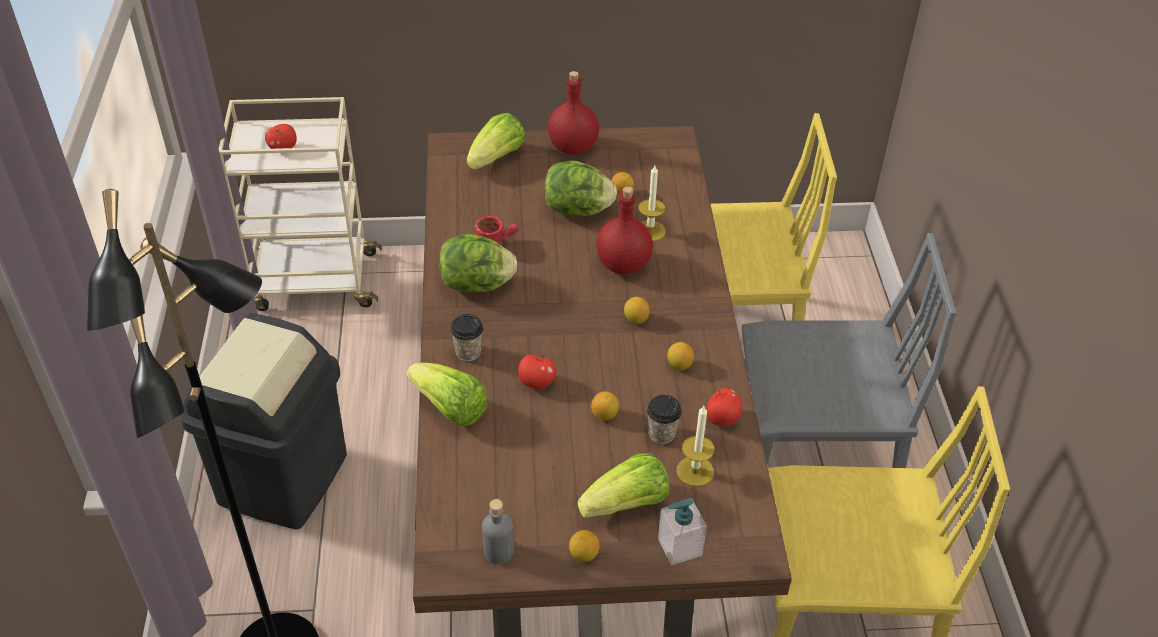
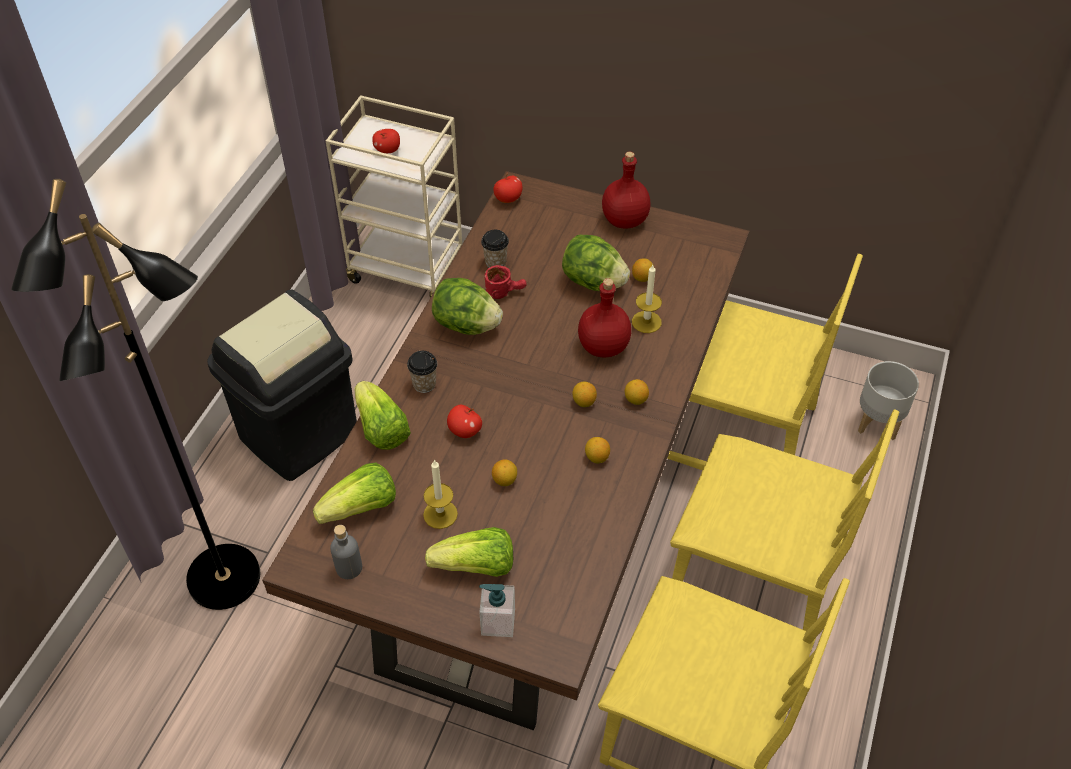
camera: 25 degrees right, 5 degrees up
lettuce [467,113,526,170] -> lettuce moved to [313,462,396,524]
lemon [569,530,600,562] -> lemon moved to [625,379,649,405]
cup [647,395,682,444] -> cup moved to [481,230,509,268]
candle [677,406,715,487] -> candle moved to [423,459,458,529]
apple [706,388,742,426] -> apple moved to [493,173,522,203]
grey chair [741,233,957,468] -> yellow chair [670,409,899,631]
none -> grey planter [858,361,919,440]

